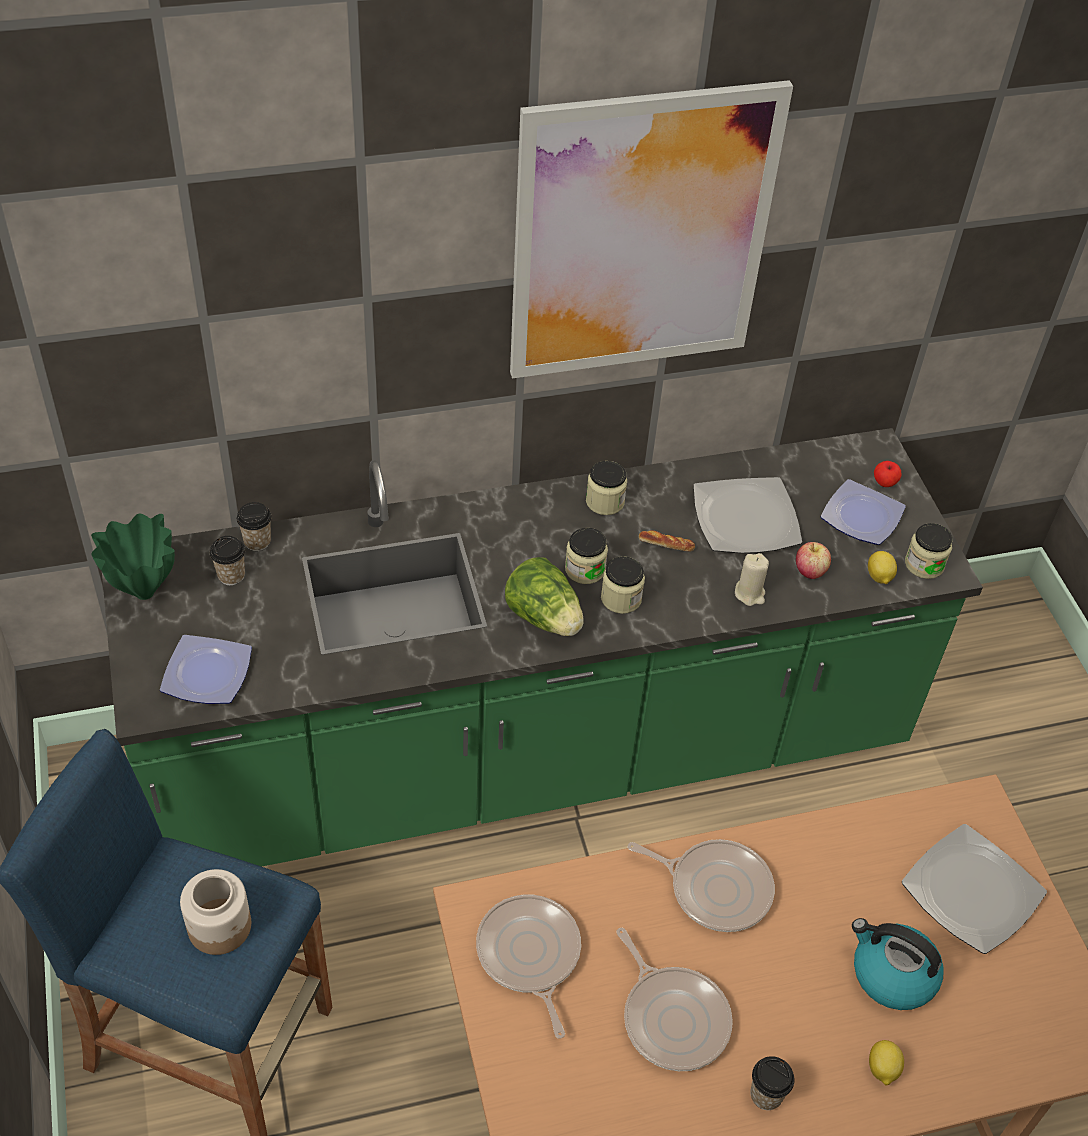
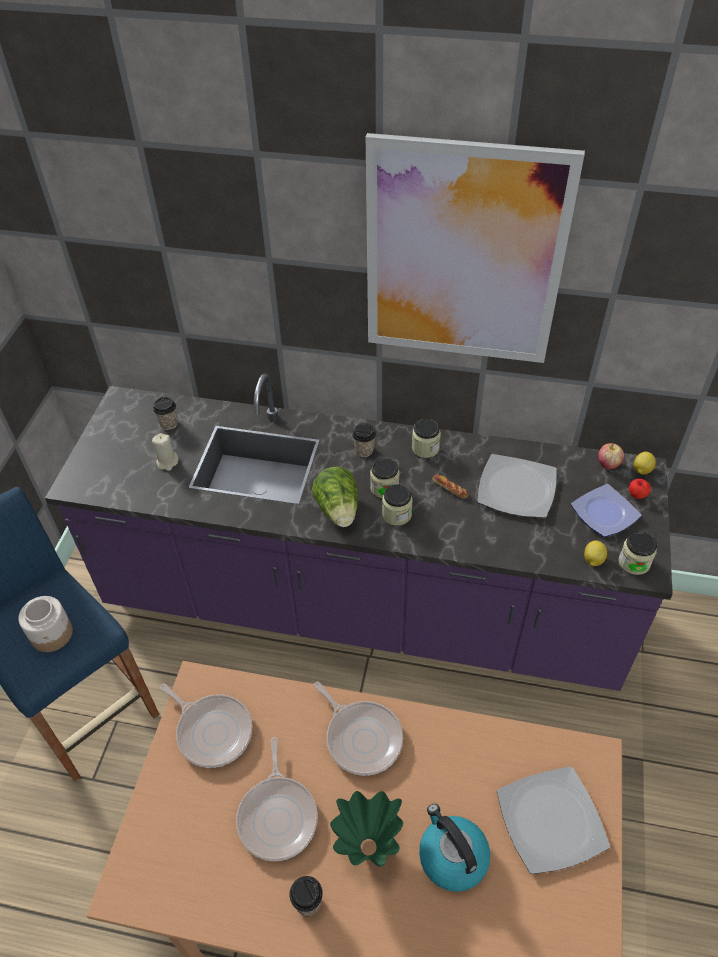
camera: 30 degrees right, 0 degrees up
green vase [91,514,175,600] -> green vase moved to [330,791,403,867]
green counter [102,428,983,867] -> purple counter [45,374,673,691]
plate [160,635,252,704] -> none
cup [237,502,272,551] -> cup moved to [352,423,376,457]
frying pan [476,894,581,1039] -> frying pan turned 120 degrees clockwise [160,683,252,768]
beige candle [735,553,769,606] -> beige candle moved to [152,433,178,471]
apple [796,542,831,579] -> apple moved to [598,443,624,469]
lemon [869,1040,904,1086] -> lemon moved to [634,452,656,474]

